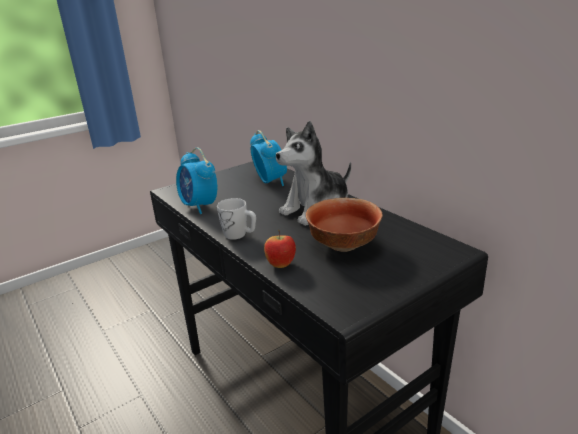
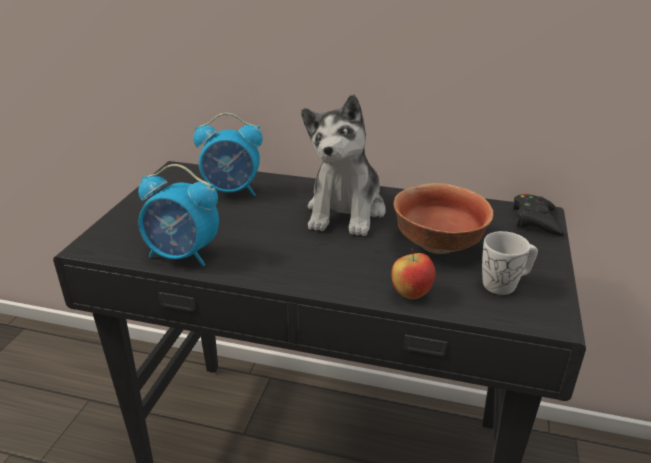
camera: 40 degrees left, 5 degrees up
white mug [217,198,256,240] -> white mug moved to [482,231,538,295]
alarm clock [250,130,287,186] -> alarm clock turned 150 degrees clockwise [193,113,263,196]
none -> black game controller [513,194,564,236]

